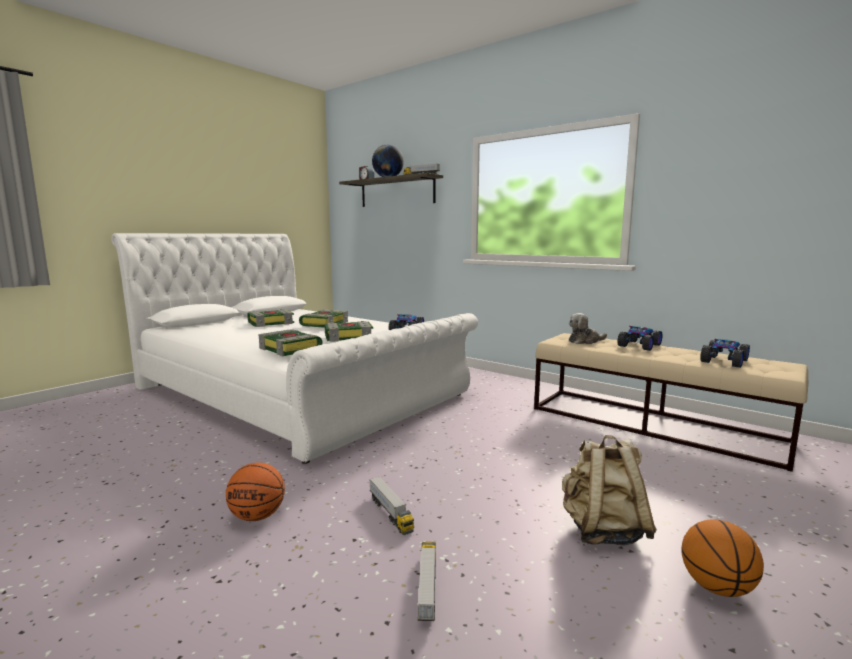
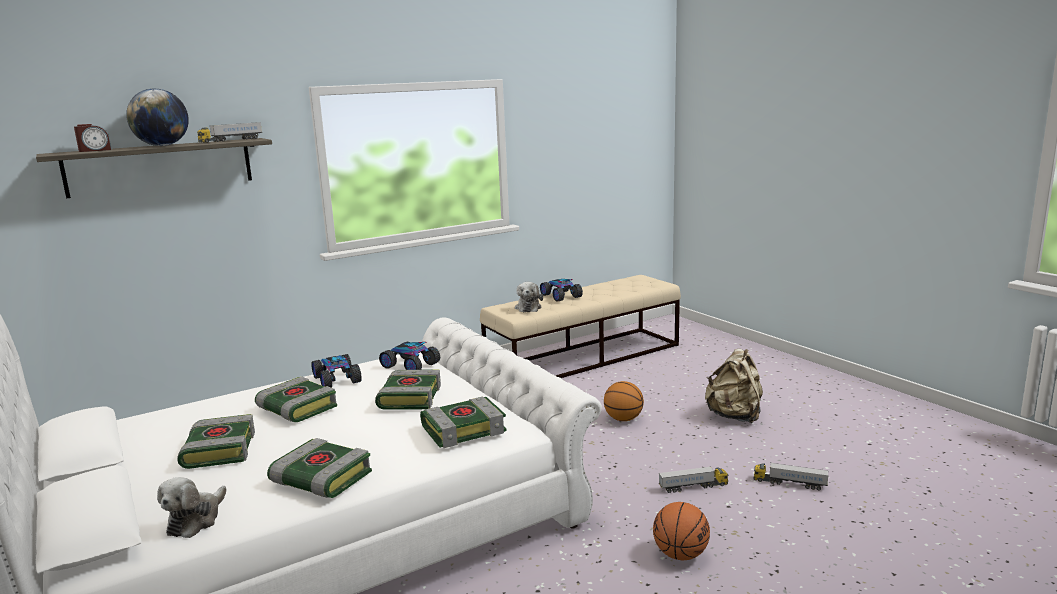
camera: 70 degrees left, 5 degrees up
basketball [681,519,764,597] -> basketball moved to [604,381,644,421]
toy car [700,339,750,368] -> toy car moved to [311,354,362,388]
none -> plush toy [157,477,226,538]
none -> book [267,438,372,498]

